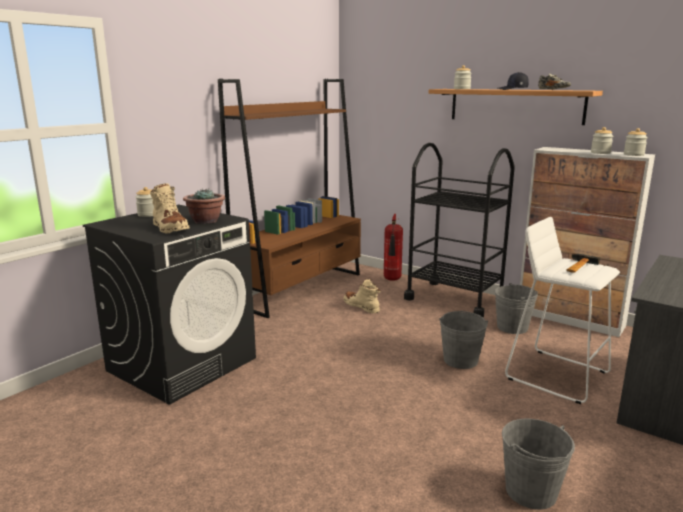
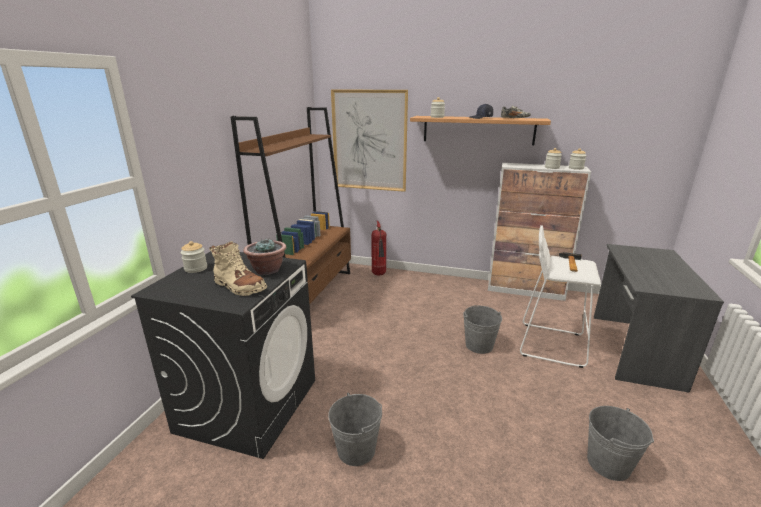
camera: 20 degrees left, 5 degrees up
beige boot [344,279,381,313] -> none
black cart [404,143,515,318] -> none
grey bucket [495,283,538,334] -> grey bucket moved to [328,393,382,466]
none -> picture [331,89,408,192]

